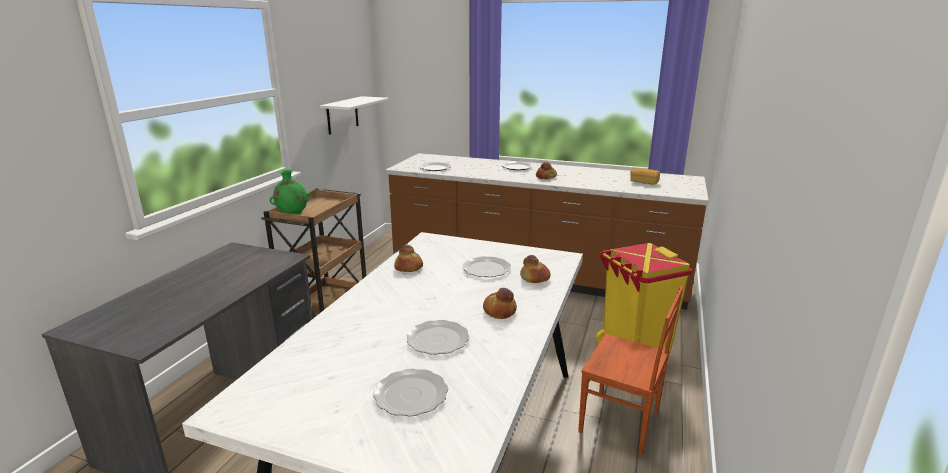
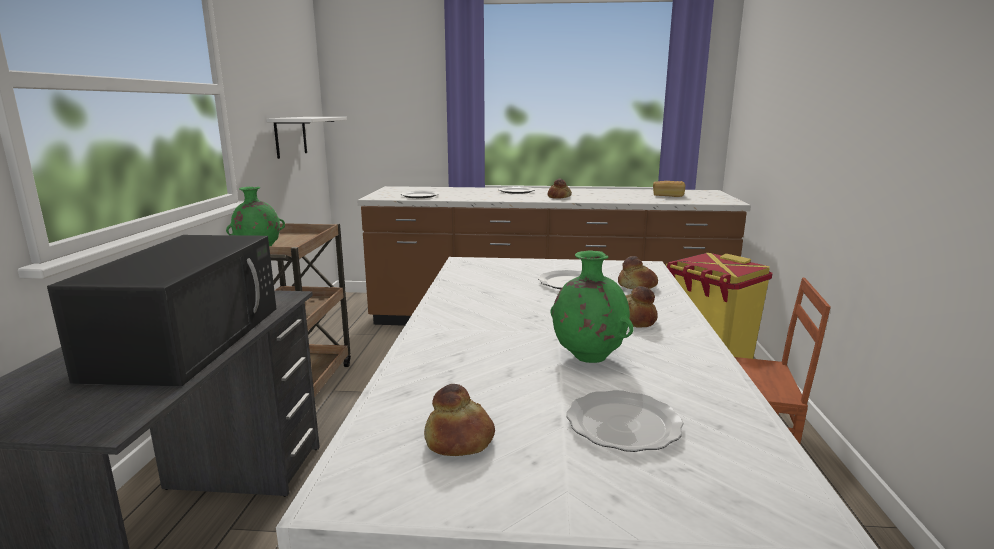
camera: 15 degrees left, 5 degrees down
bread [394,245,423,272] -> bread moved to [424,384,495,456]
plate [407,320,470,355] -> green vase [550,250,634,363]
none -> black microwave [47,235,276,386]

